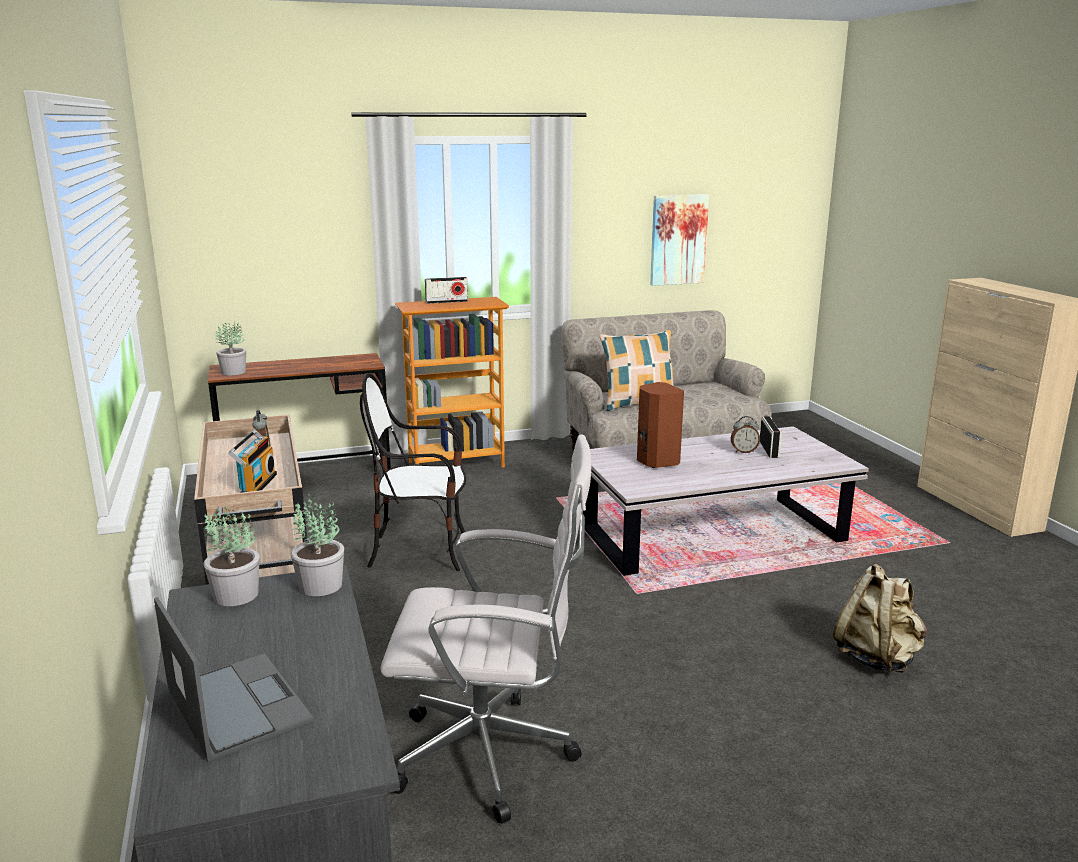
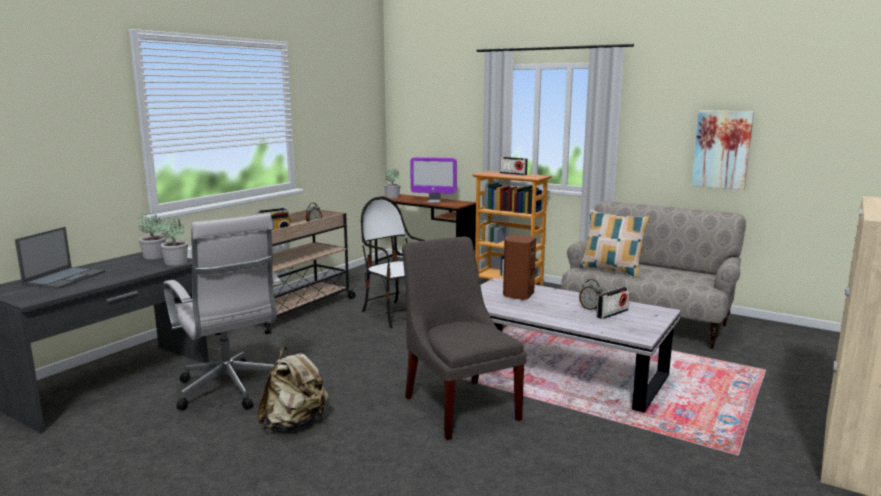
camera: 50 degrees right, 5 degrees down
beige backpack [833,563,927,673] -> beige backpack moved to [257,347,329,431]
none -> grey chair [402,236,526,440]
none -> monitor [410,157,457,203]

